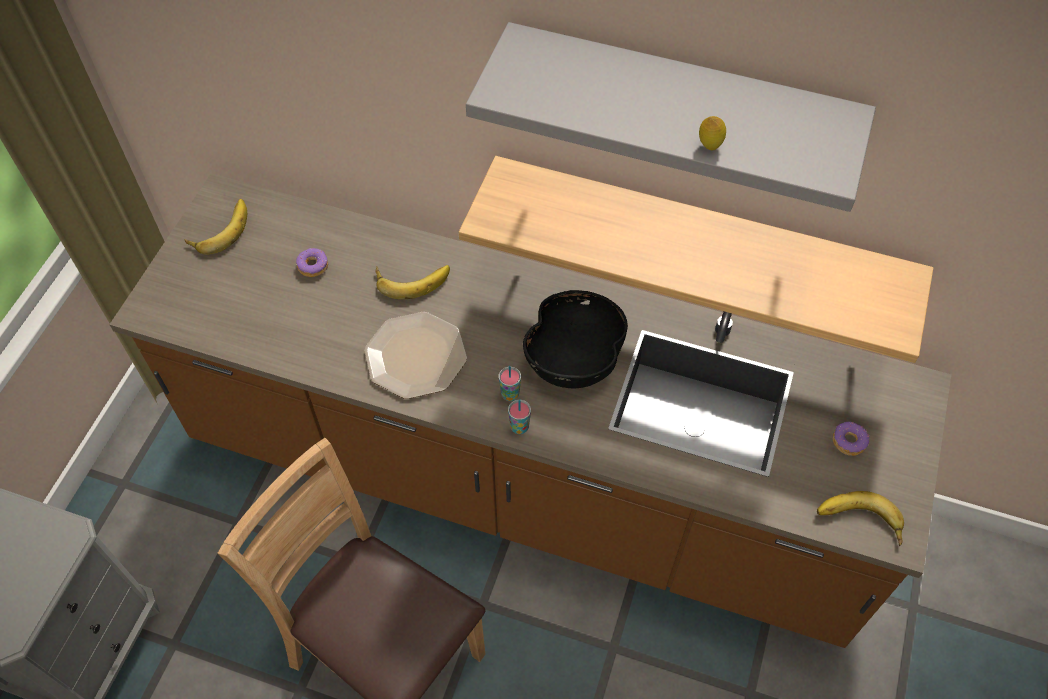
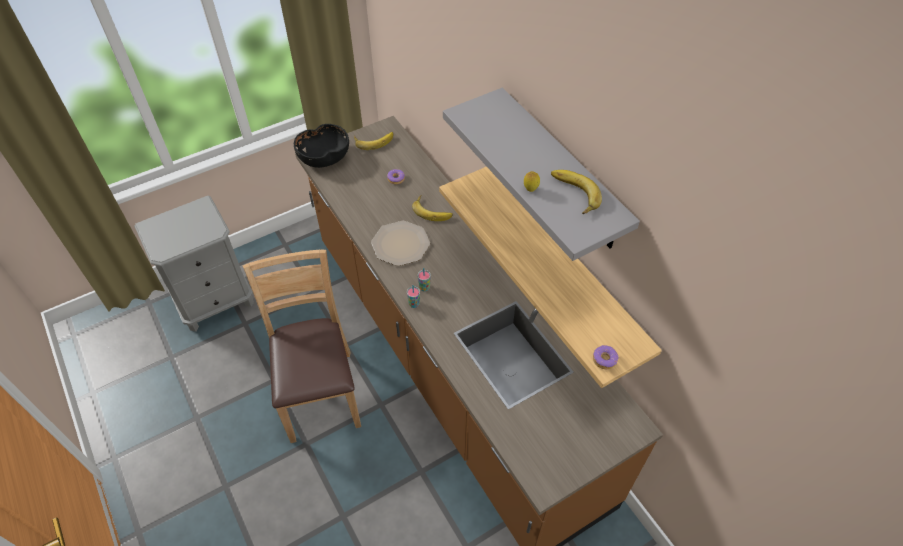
camera: 40 degrees right, 5 degrees down
black bowl [523,290,628,388] -> black bowl moved to [294,124,349,168]
banana [817,491,904,546] -> banana moved to [551,170,602,214]
donut [833,422,869,456] -> donut moved to [593,345,619,369]

